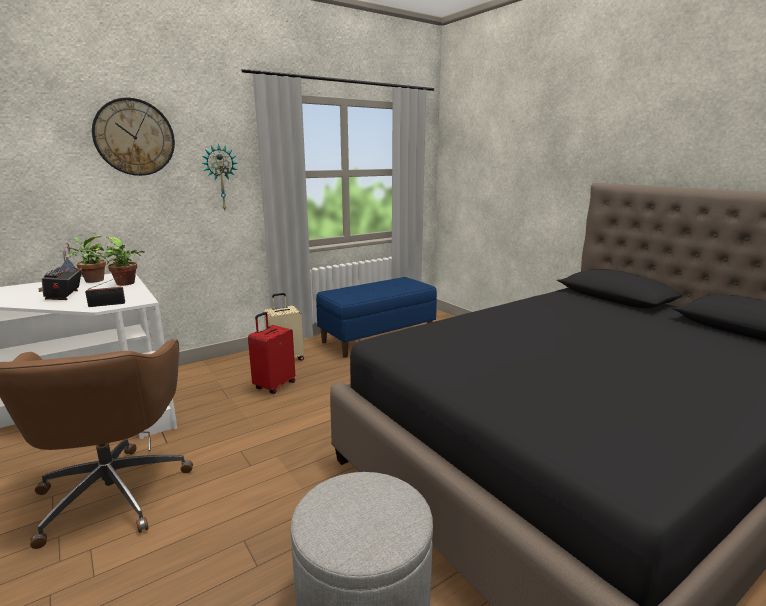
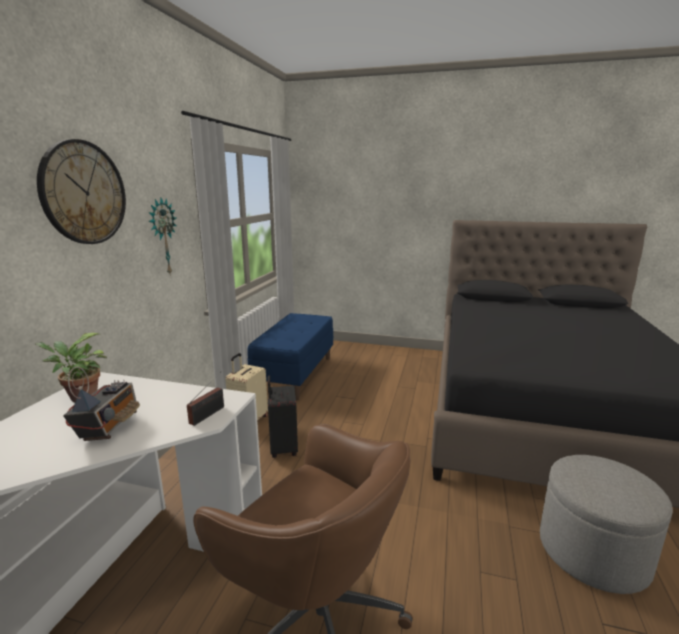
camera: 40 degrees left, 0 degrees up
radio [39,243,83,300] -> radio turned 120 degrees counterclockwise [63,367,140,441]
potted plant [104,237,145,286] -> none
red suitcase [248,312,295,394] -> black suitcase [268,376,298,458]

